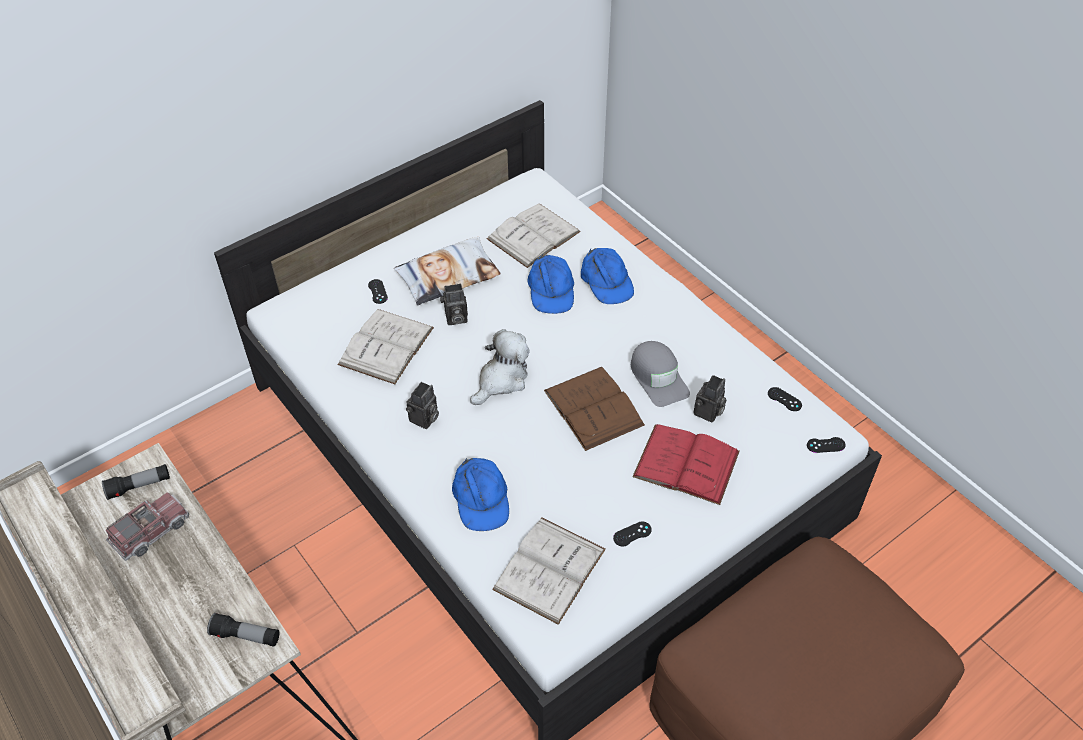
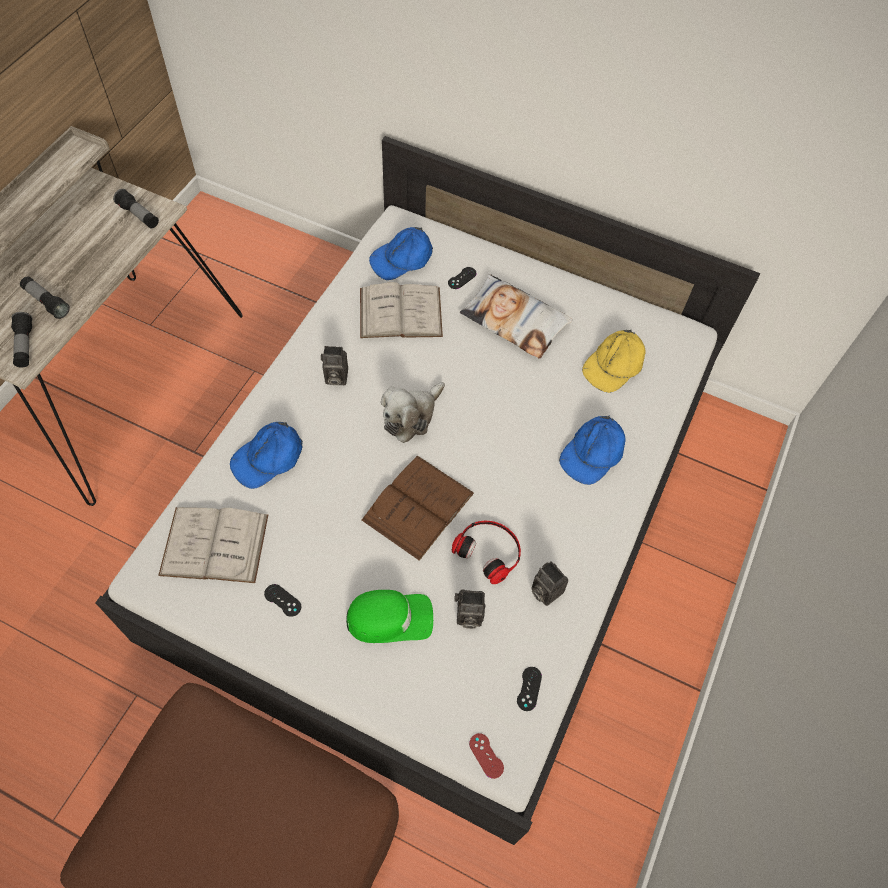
camera: 60 degrees right, 10 degrees up
toy truck [106,492,189,561] -> none
camera [440,283,468,325] -> camera moved to [531,561,568,606]
plush toy [470,329,530,405] -> plush toy turned 120 degrees clockwise [381,382,445,443]
white book [487,203,581,268] -> yellow cap [582,329,646,393]
blue cap [527,254,574,314] -> blue cap moved to [369,227,433,280]
grey cap [631,341,690,407] -> headphones [451,521,521,584]
red book [632,424,740,505] -> green cap [346,590,433,643]
black game controller [807,437,846,453] -> red game controller [469,733,504,779]
none -> flashlight [20,277,70,319]

